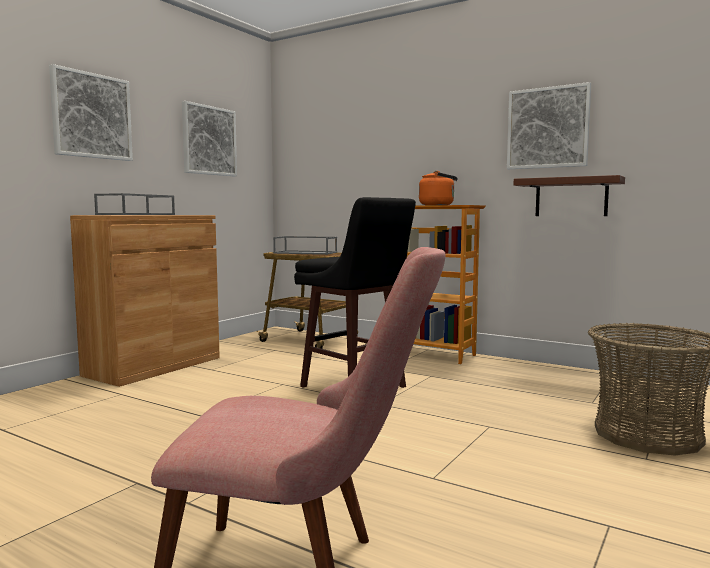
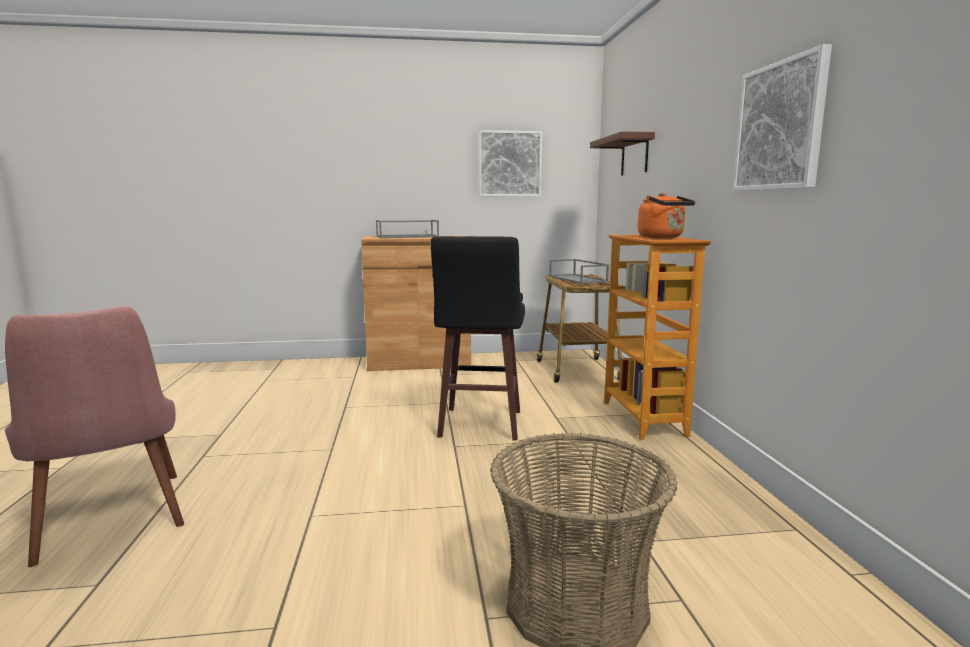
camera: 50 degrees right, 5 degrees up
picture [49,64,133,161] -> none
brown shelf [514,175,625,216] -> brown shelf moved to [590,131,655,176]

